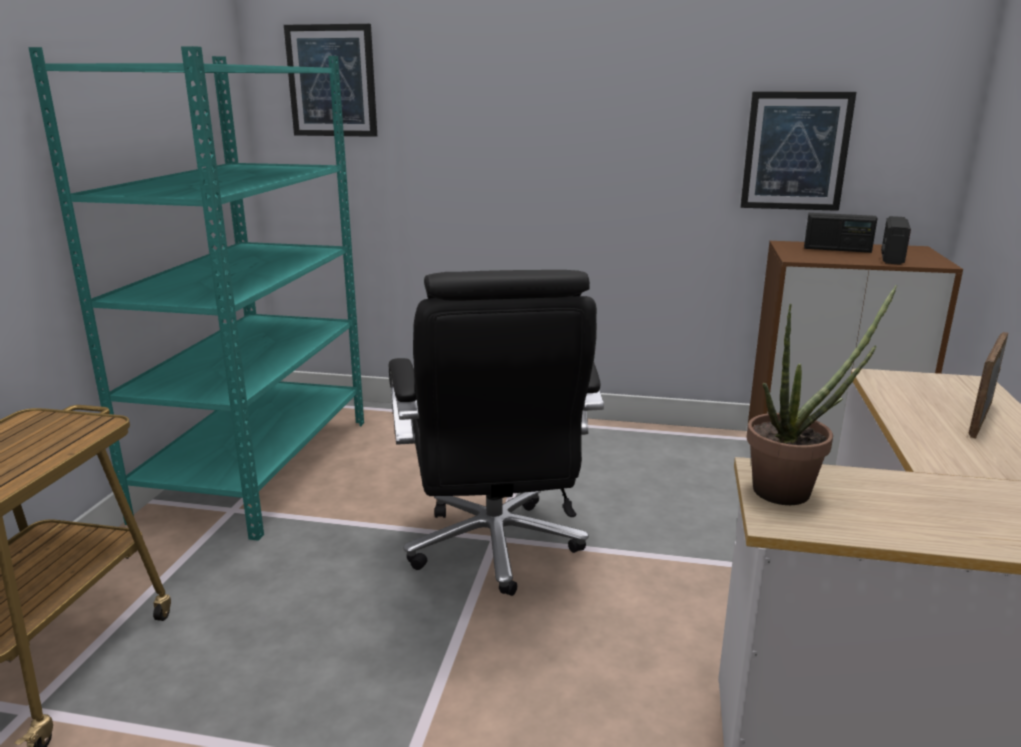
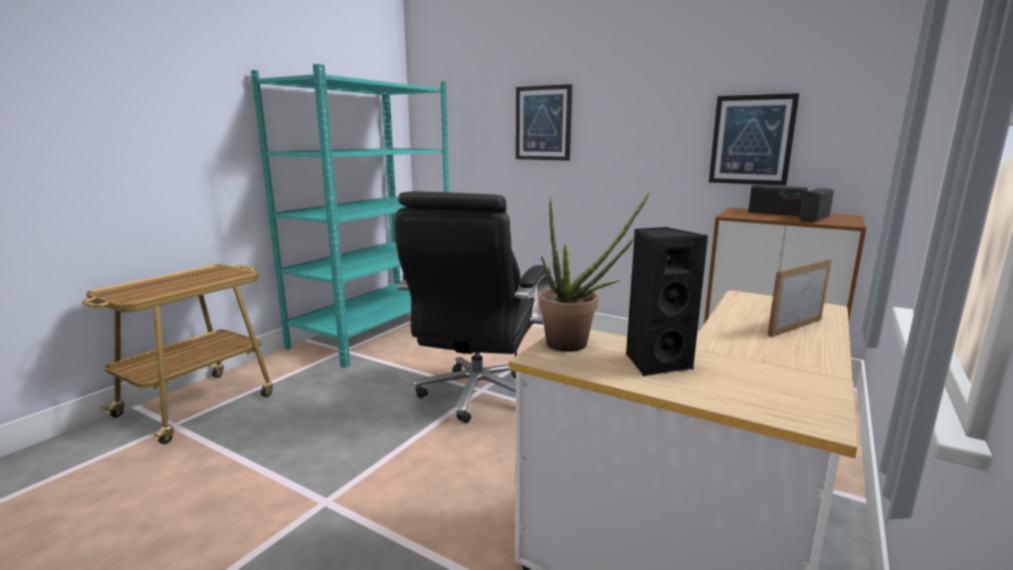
camera: 20 degrees right, 5 degrees down
picture [284,24,377,137] -> picture moved to [516,84,572,161]
none -> black speaker [626,227,708,377]

